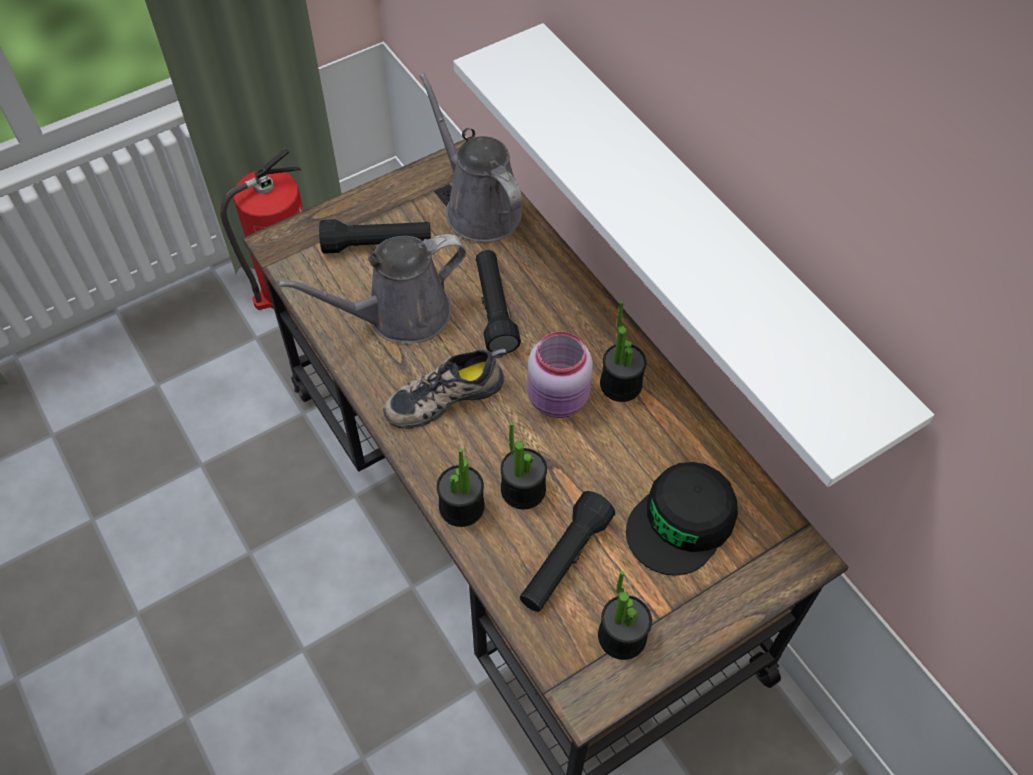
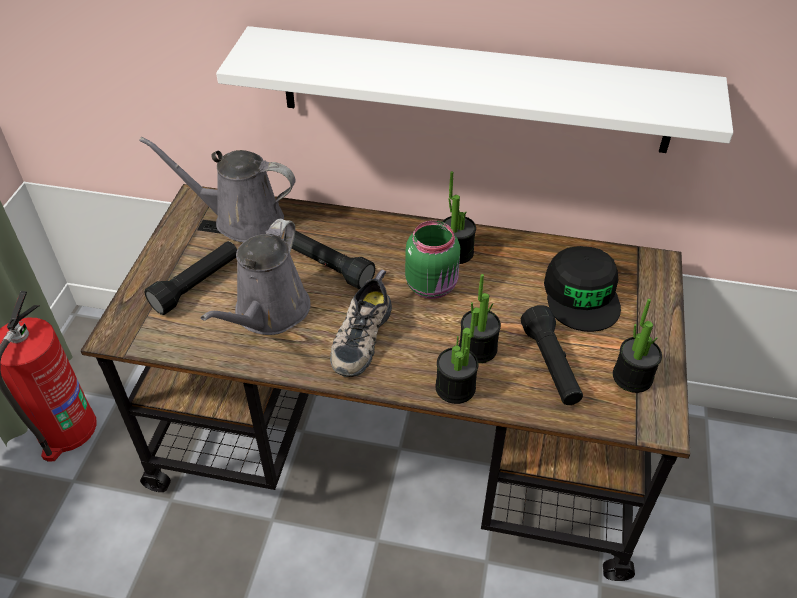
camera: 45 degrees left, 10 degrees down
pink jar [527,331,593,418] -> green jar [405,221,460,299]

